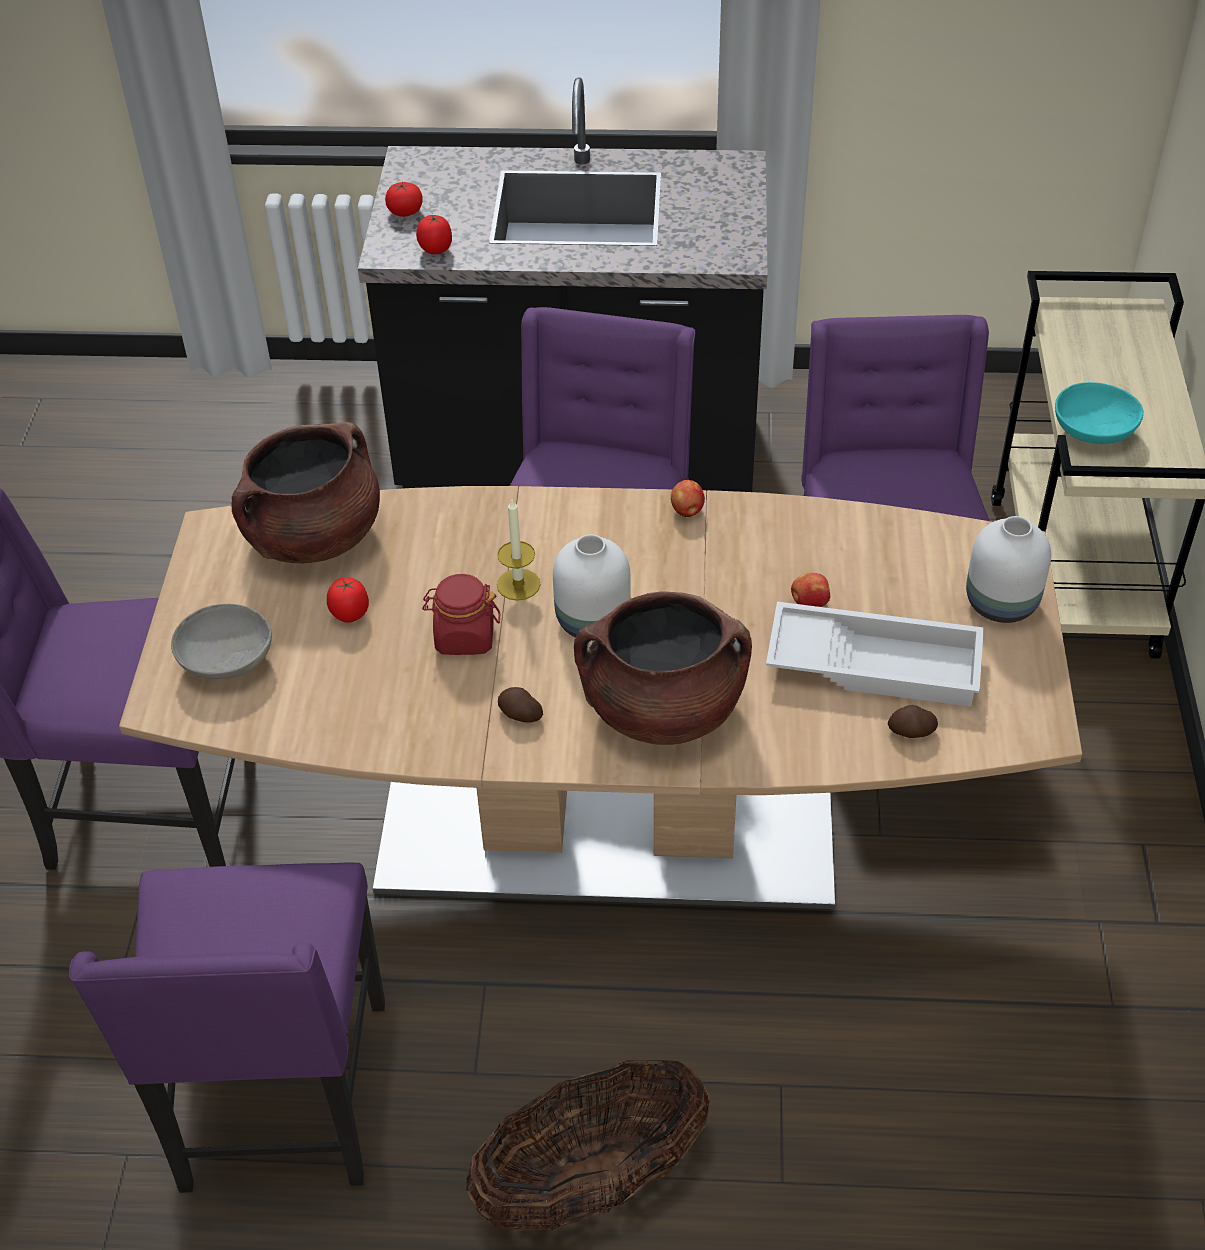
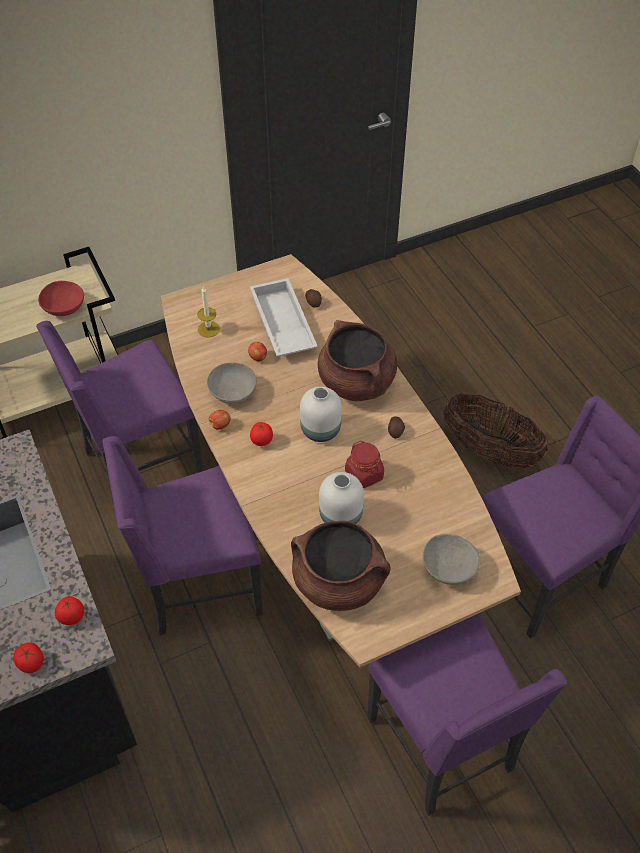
camera: 120 degrees left, 5 degrees up
tomato [327,577,369,623] -> tomato moved to [250,422,273,446]
candle [497,499,541,601] -> candle moved to [197,286,220,337]
white vase [966,516,1051,623] -> white vase moved to [319,472,364,524]
turquoise bowl [1055,382,1143,444] -> red bowl [38,281,84,316]
none -> grey bowl [207,362,257,404]

